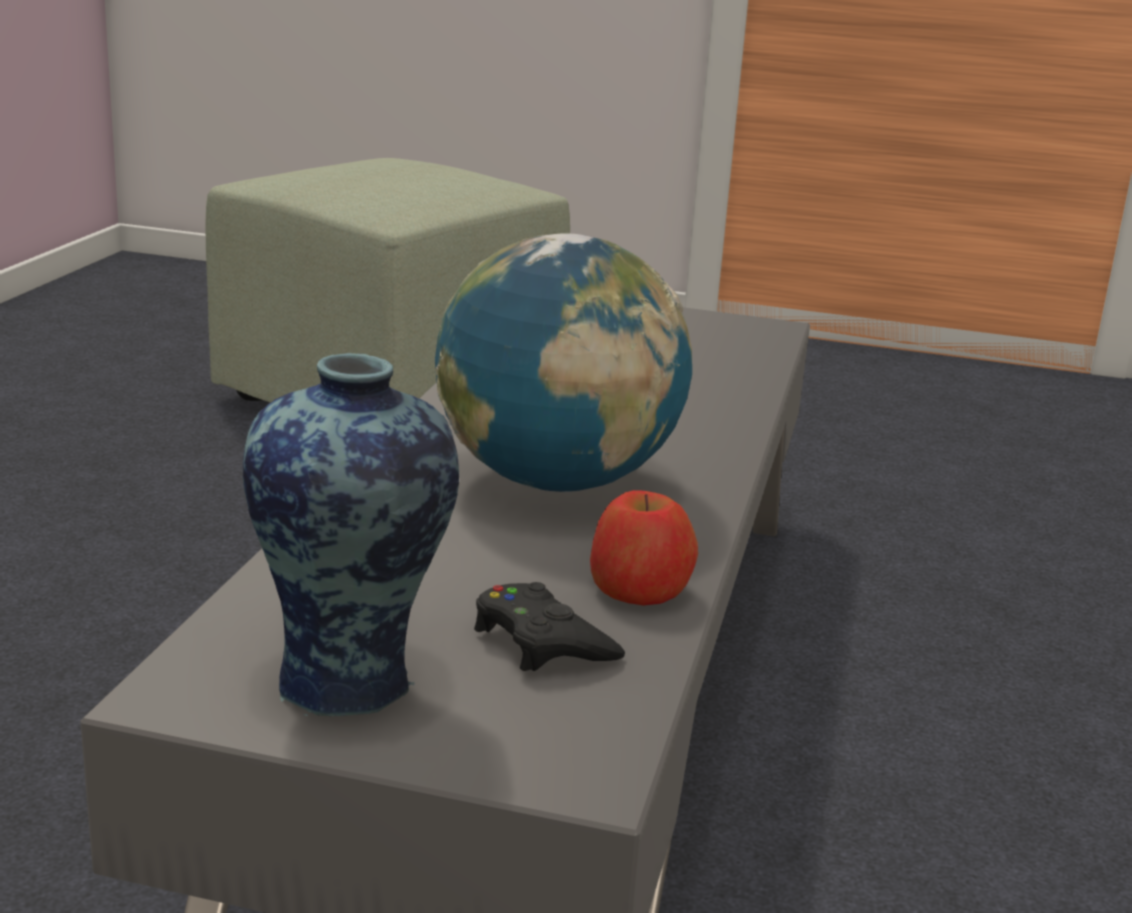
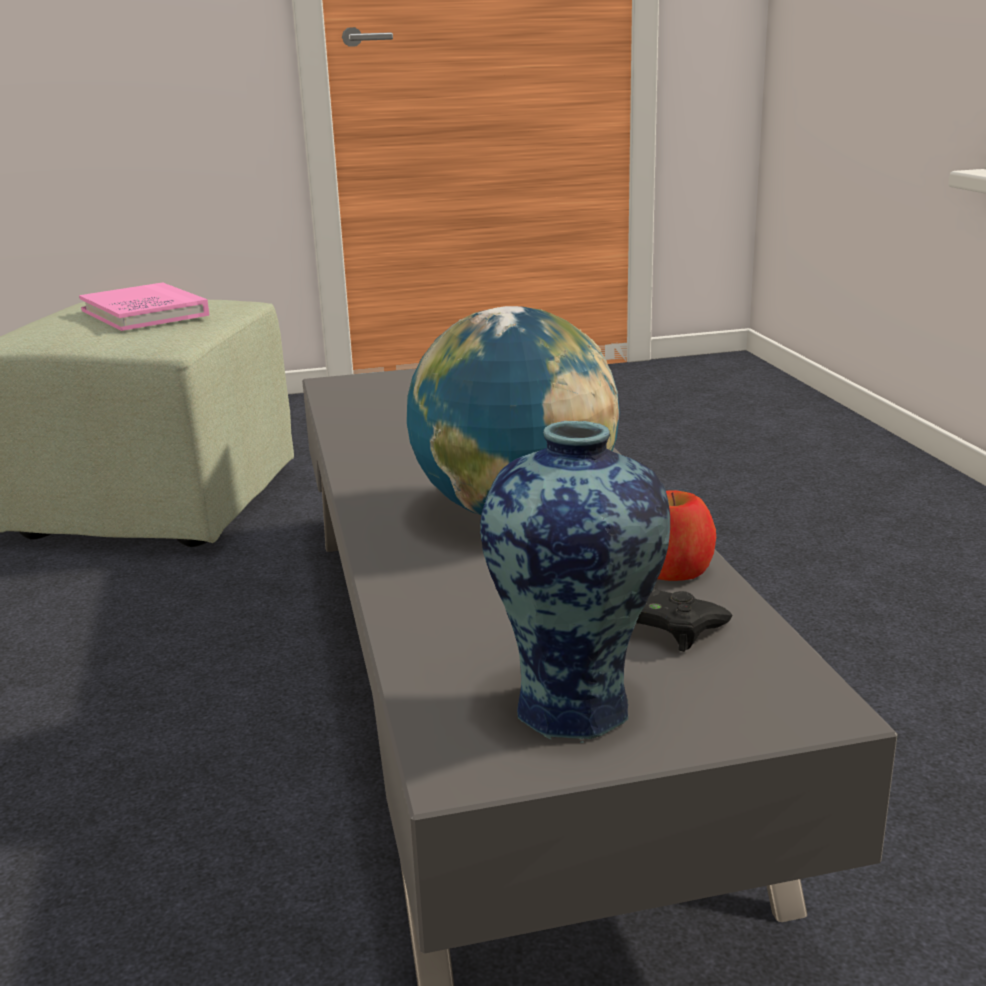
camera: 25 degrees left, 0 degrees up
none -> pink book [79,282,210,331]

